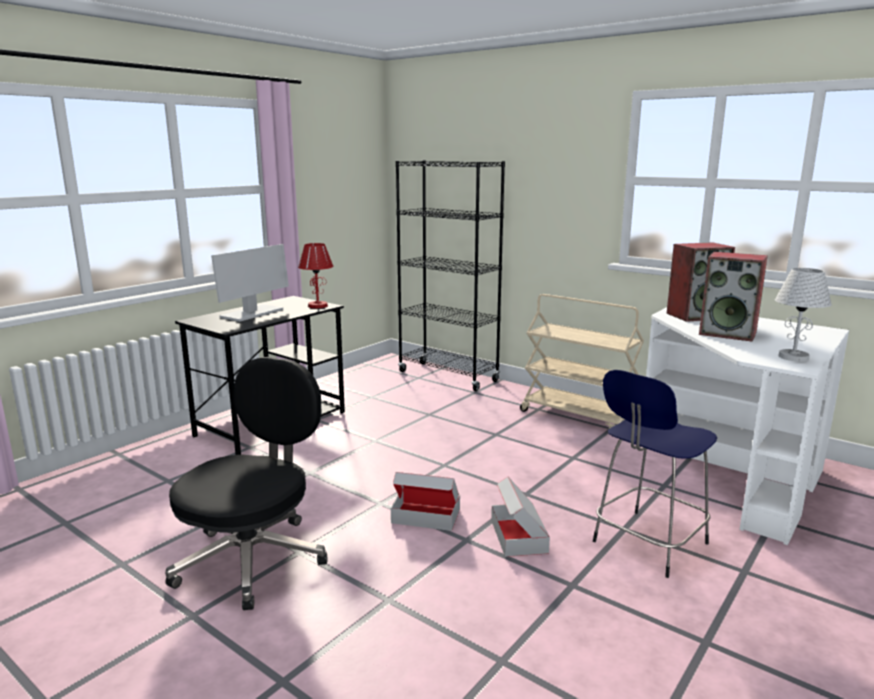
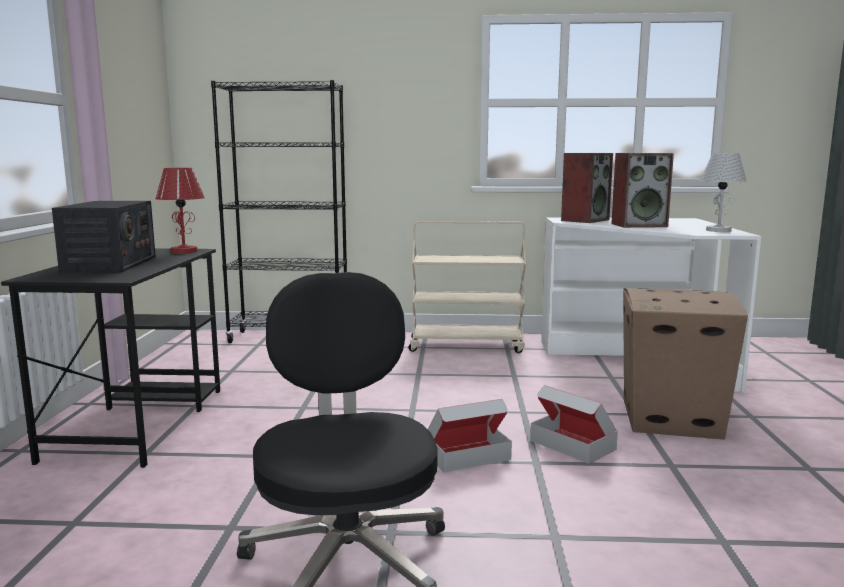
camera: 35 degrees left, 5 degrees down
monitor [211,244,289,322] -> radio [52,201,156,273]
blue stool [593,370,717,578] -> cardboard box [623,288,748,440]

